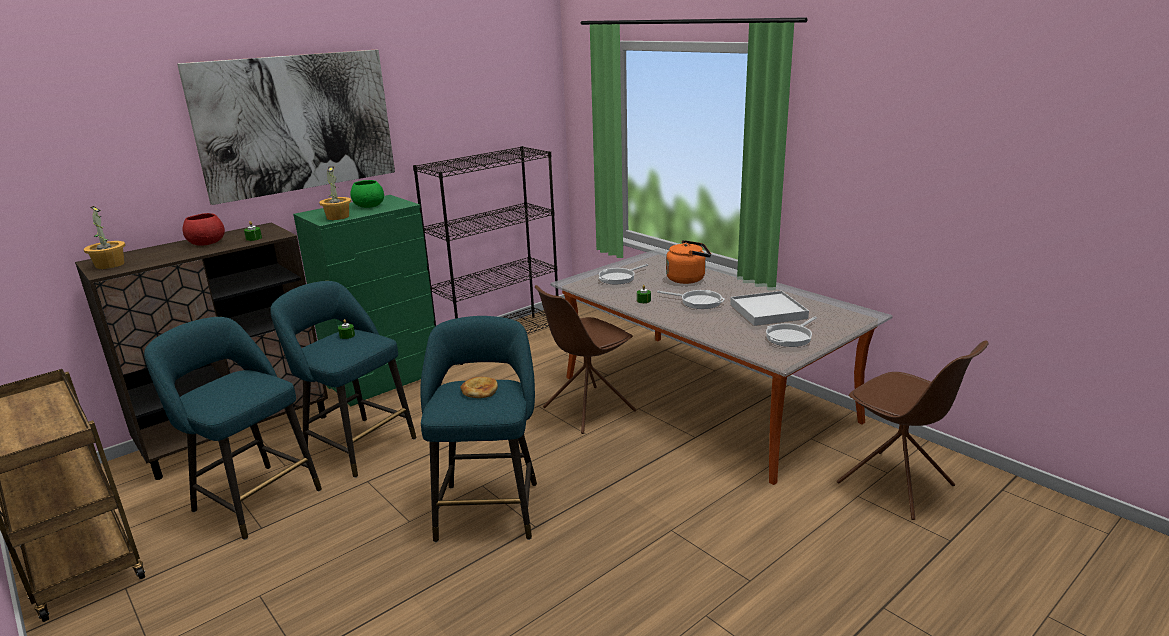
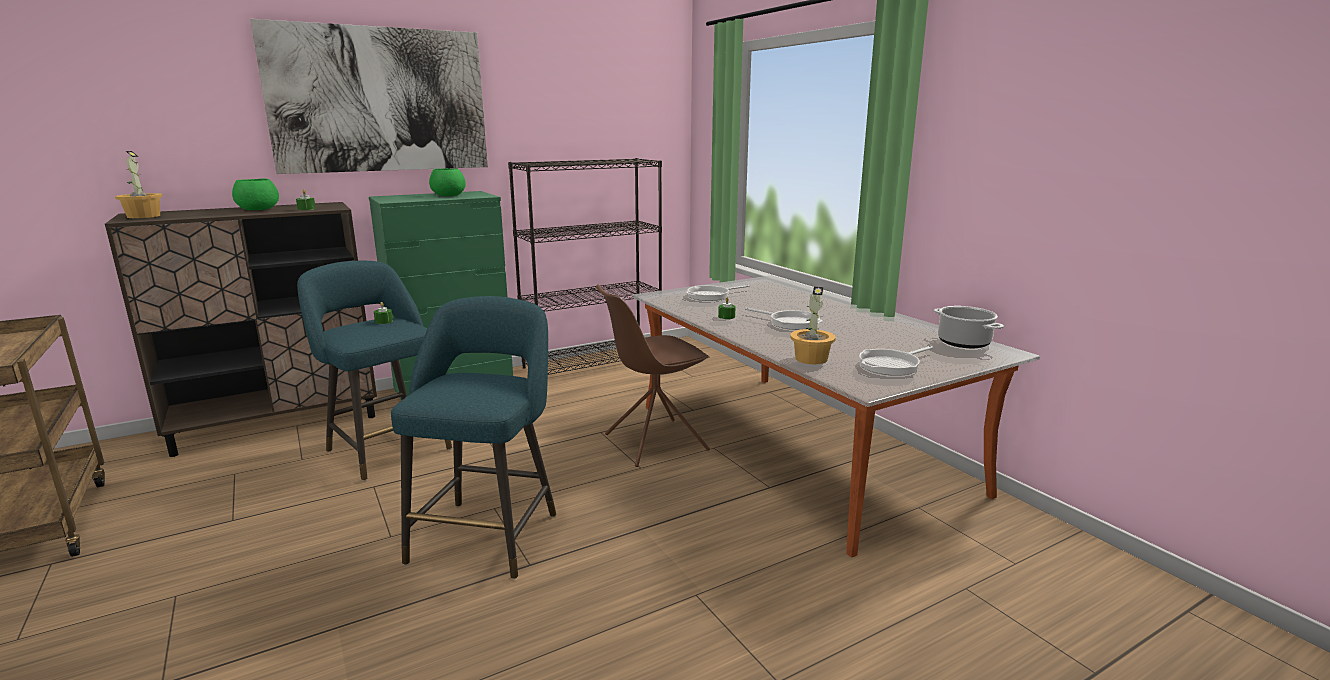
camera: 10 degrees right, 5 degrees down
turquoise stool [144,317,322,540] -> none
red bowl [183,213,225,246] -> green bowl [232,179,279,210]
potted plant [319,166,351,220] -> potted plant moved to [790,287,836,364]
bread [460,377,498,398] -> none
orange kettle [666,240,711,284] -> none
white tray [730,291,809,326] -> none
brown chair [837,340,988,520] -> none
none -> cooking pot [934,306,1004,348]

